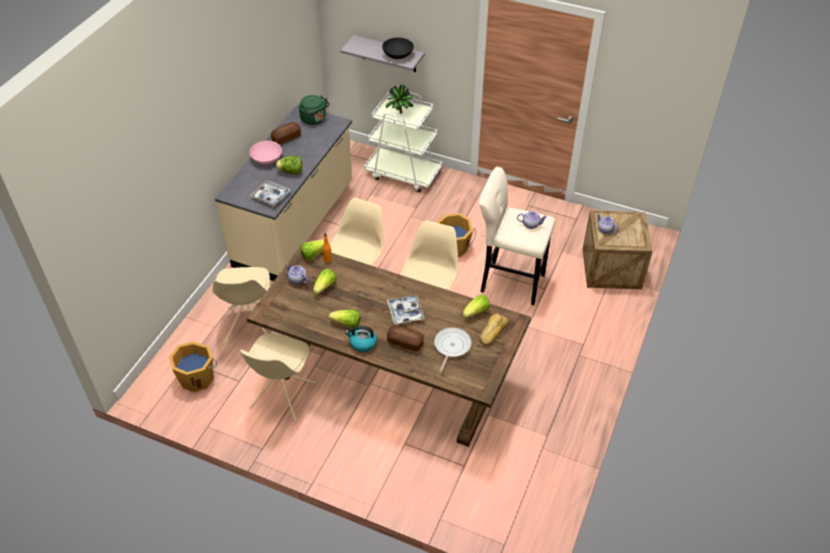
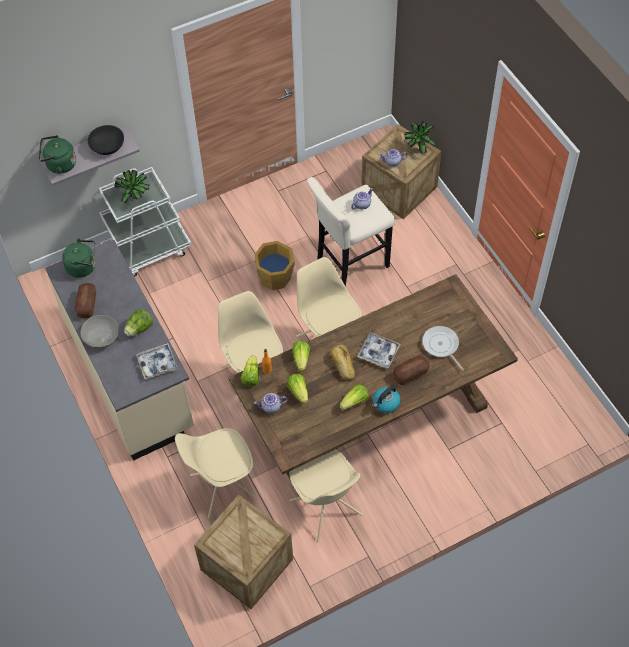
camera: 50 degrees left, 10 degrees up
orange bucket [169,342,217,392] -> crate [194,495,293,609]
beige chair [213,267,270,343] -> beige chair turned 120 degrees clockwise [175,428,258,519]
pink bowl [249,141,282,165] -> grey bowl [80,315,119,349]
lettuce [462,295,490,318] -> lettuce moved to [292,341,310,372]
bread [479,314,509,346] -> bread moved to [330,344,355,381]
none -> green kettle [39,135,76,174]
none -> potted plant [404,121,436,154]

